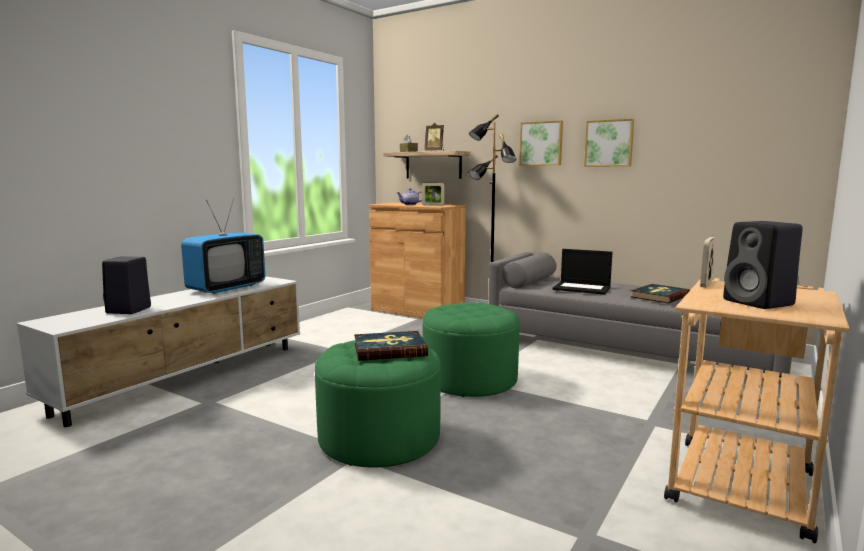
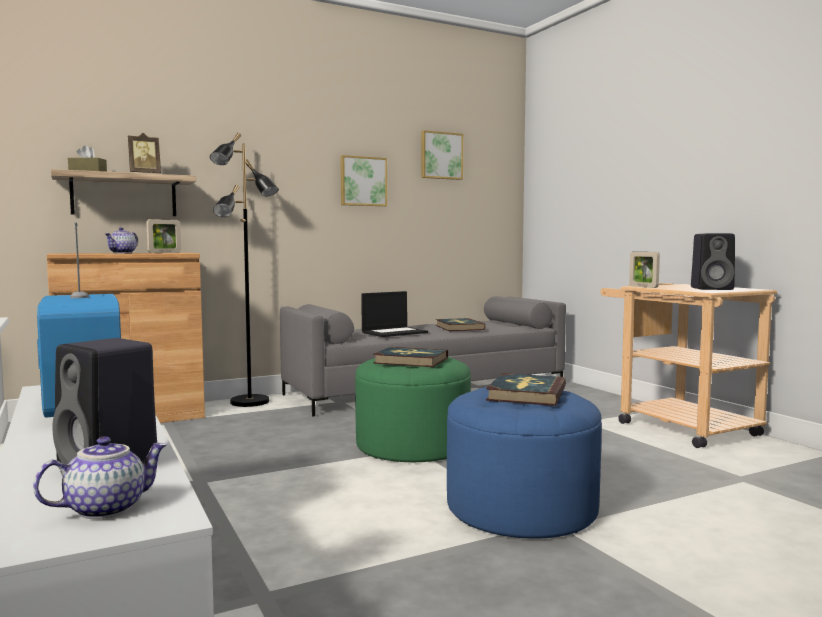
camera: 60 degrees left, 5 degrees down
green ottoman [315,340,441,468] -> blue ottoman [447,387,602,538]
picture [519,121,563,166] -> picture moved to [421,130,463,180]
none -> teapot [33,436,167,519]
none -> book [373,347,448,367]

